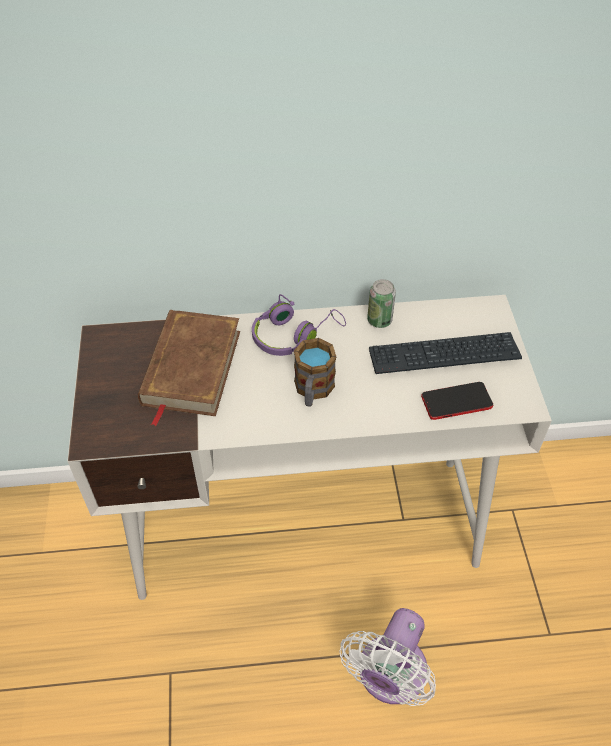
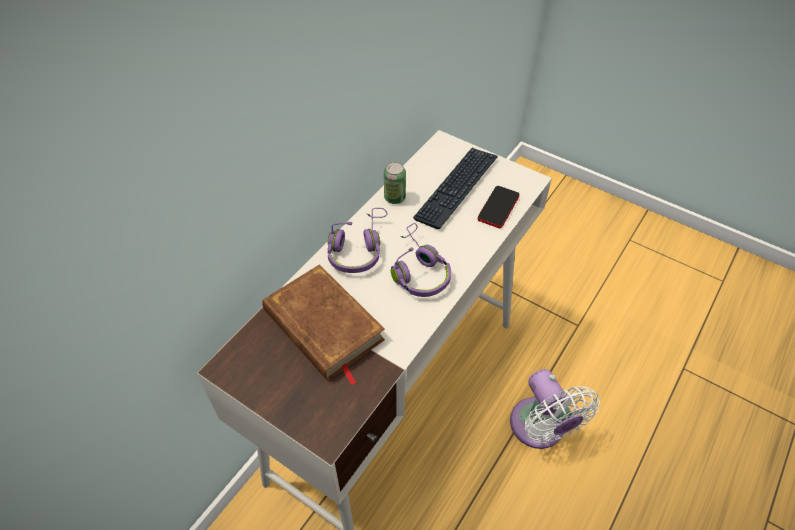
camera: 50 degrees left, 0 degrees up
mug [294,338,336,407] -> purple headphones [391,223,451,297]

